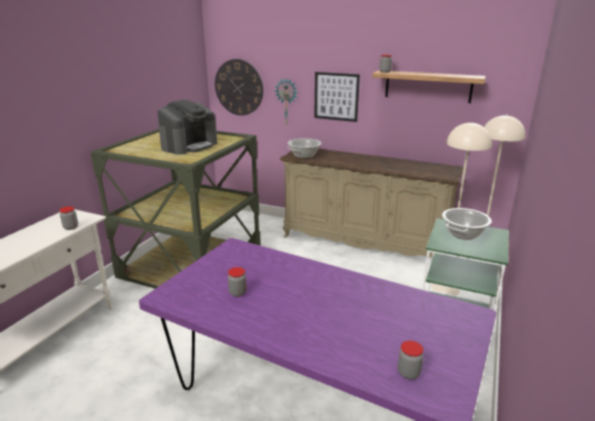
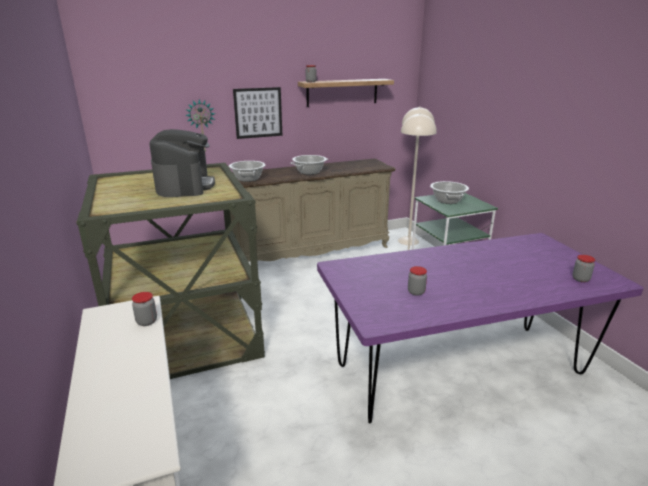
camera: 45 degrees left, 0 degrees up
wall clock [215,59,263,116] -> none
none -> cooking pot [290,155,328,175]

